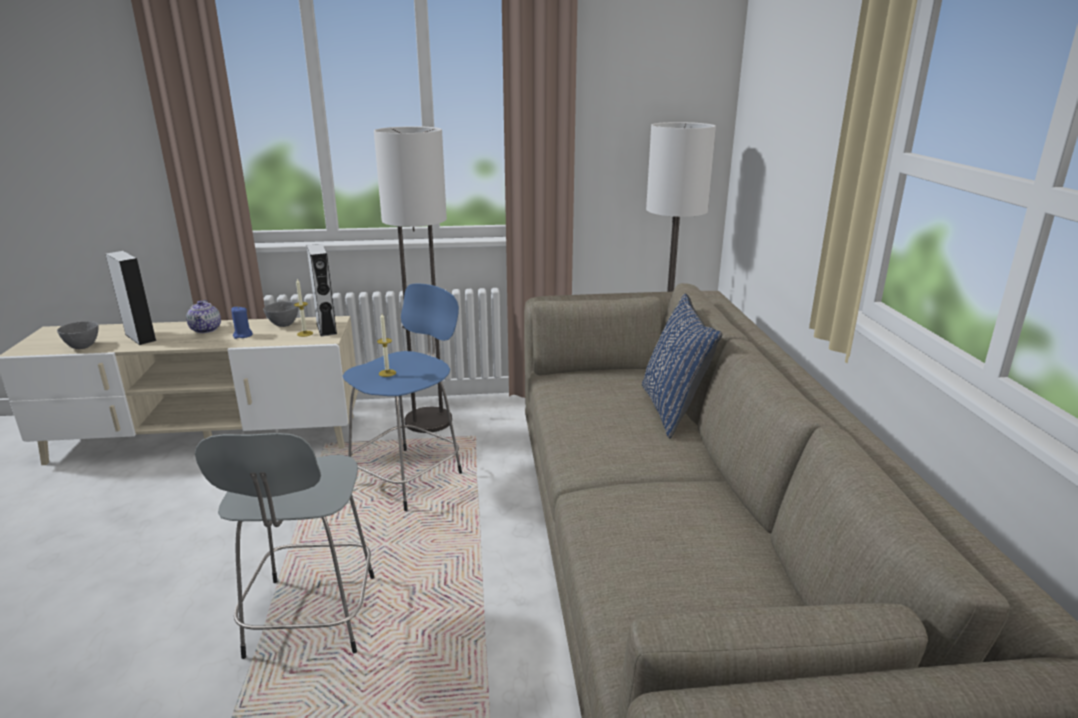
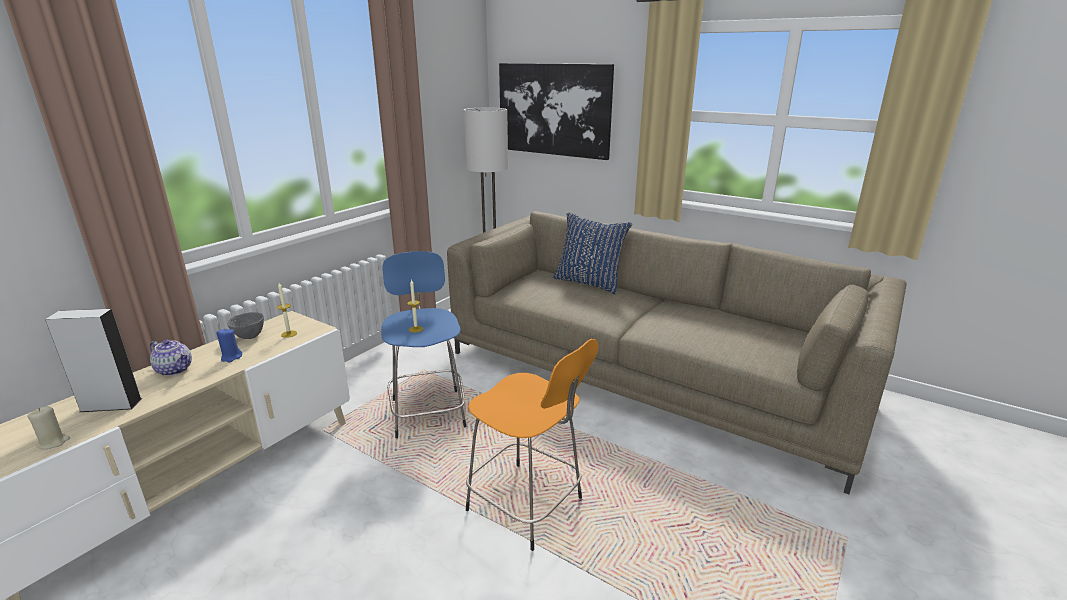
camera: 50 degrees left, 0 degrees up
grey bowl [57,321,99,349] -> beige candle [27,406,70,450]
grey stool [195,433,374,659] -> orange stool [466,339,598,551]
grey speaker [306,244,337,336] -> none
floor lamp [374,126,452,433] -> none
none -> picture [499,63,614,160]

